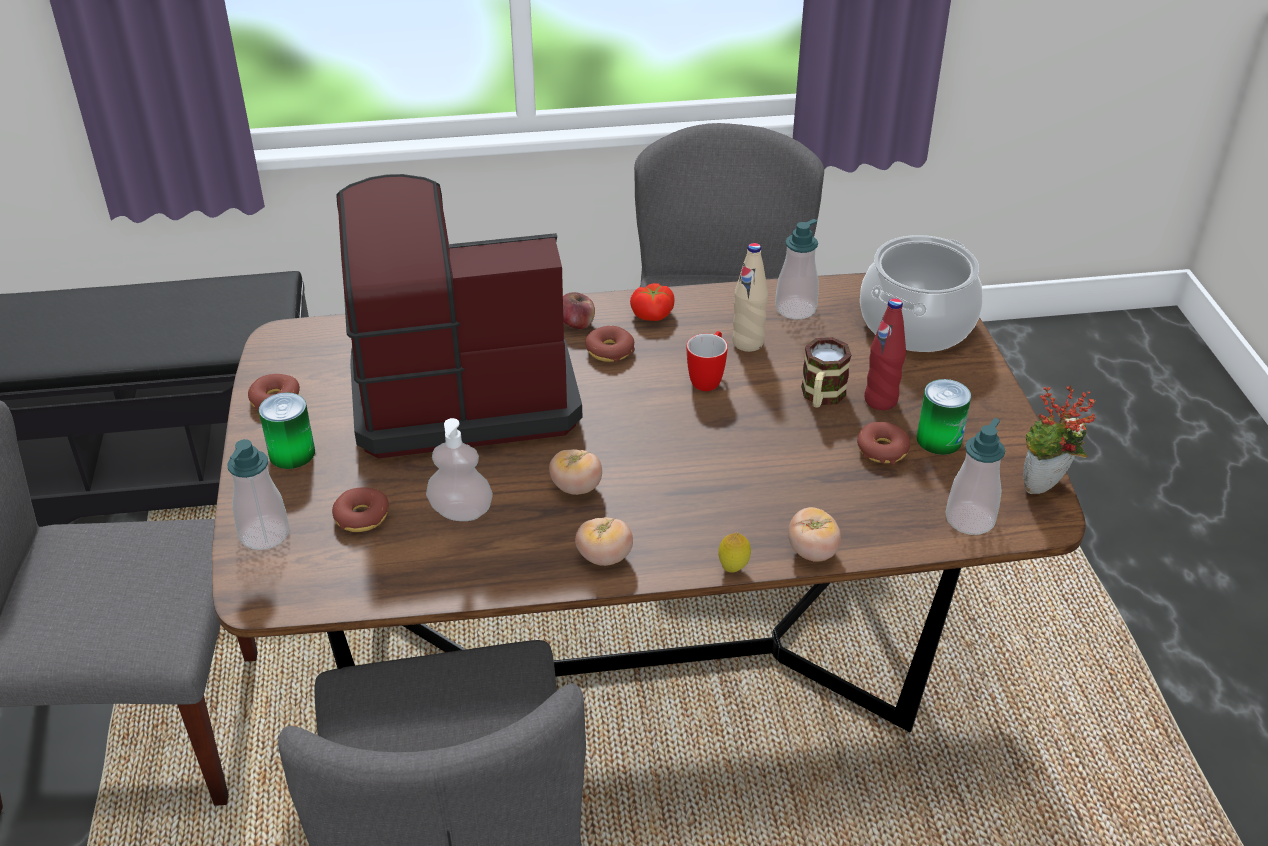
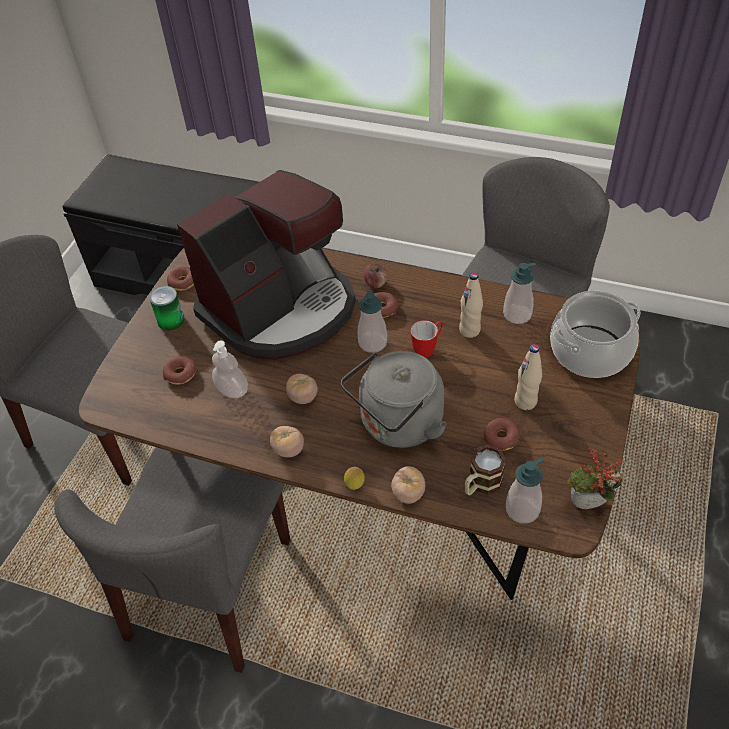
camera: 30 degrees right, 10 degrees up
soap dispenser [227,439,289,550] -> soap dispenser moved to [358,292,387,353]
coffee machine [336,174,583,458] -> coffee machine turned 120 degrees clockwise [177,170,356,360]
tomato [630,283,675,321] -> none
mug [801,337,851,408] -> mug moved to [465,445,506,495]
red bottle [864,298,906,410] -> beige bottle [514,344,542,410]
can [917,379,971,455] -> none
none -> grey kettle [341,351,447,448]

